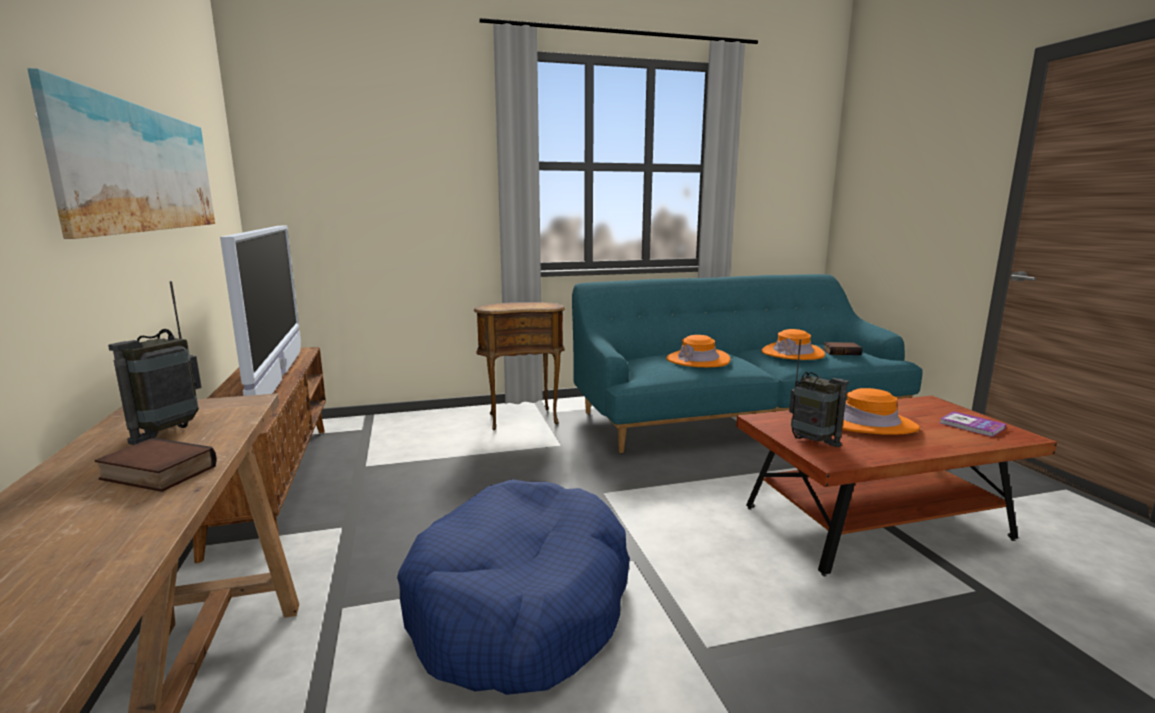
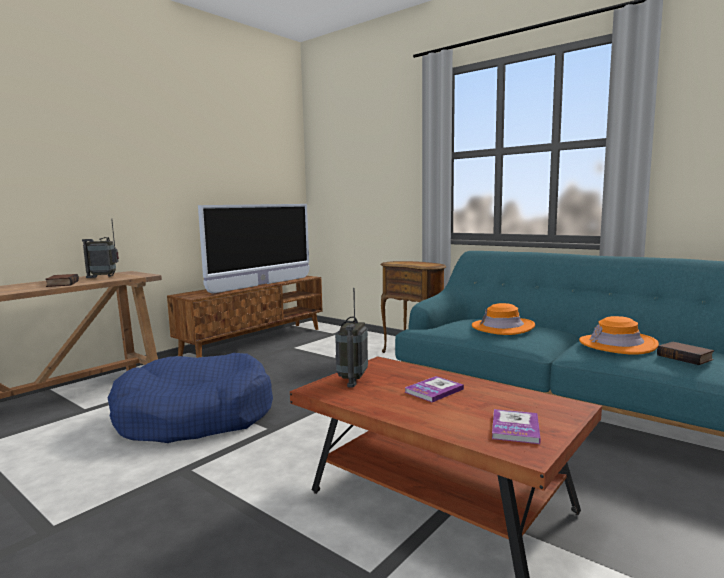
camera: 55 degrees right, 5 degrees down
picture [27,68,215,239] -> none
orange hat [842,388,920,435] -> book [404,376,464,402]

